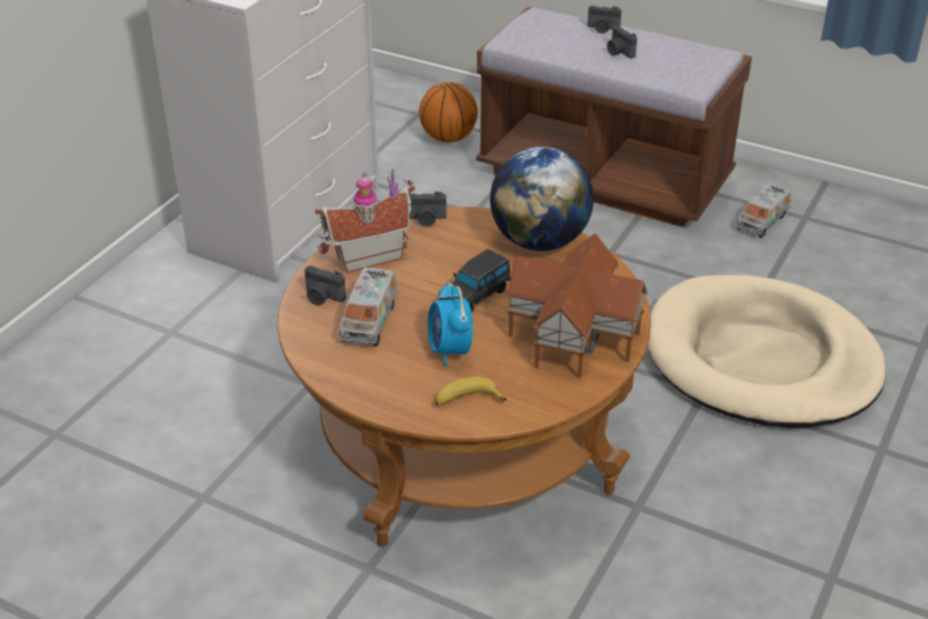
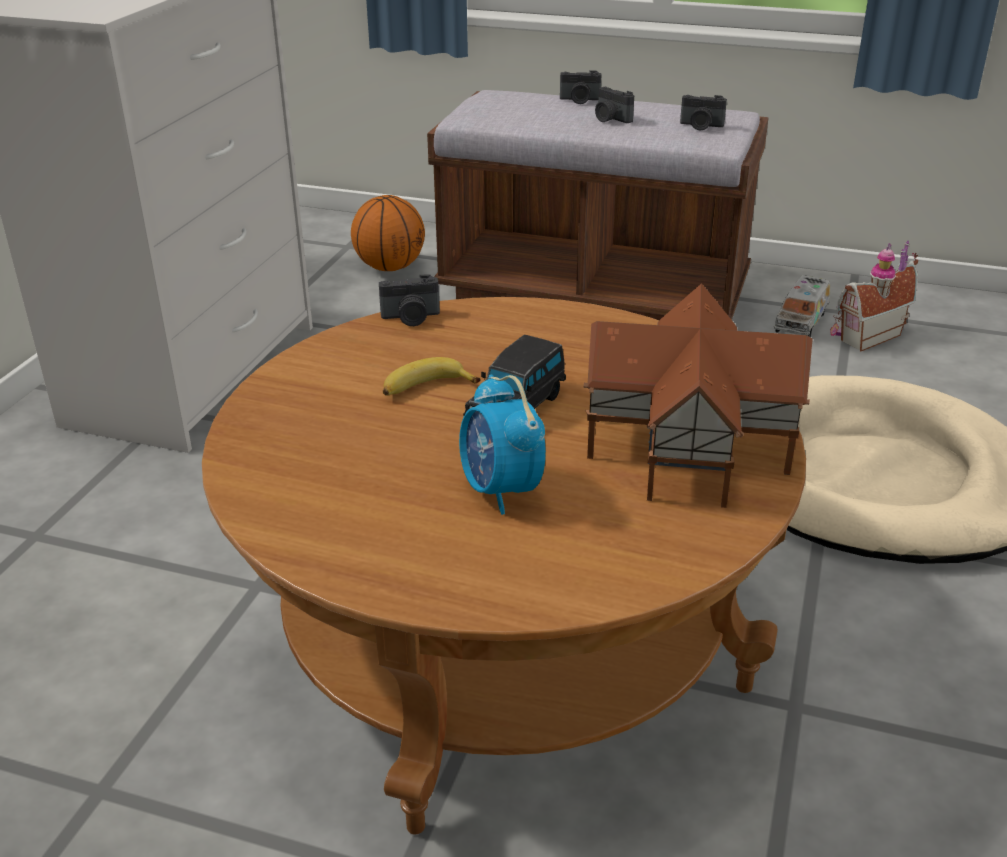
camera: 10 degrees left, 5 degrees down
camera [305,266,346,306] -> camera moved to [680,95,727,130]
toy house [315,169,415,273] -> toy house moved to [830,241,918,352]
toy truck [338,267,398,347] -> none
banana [435,377,507,405] -> banana moved to [383,357,481,396]
globe [490,147,594,251] -> none

